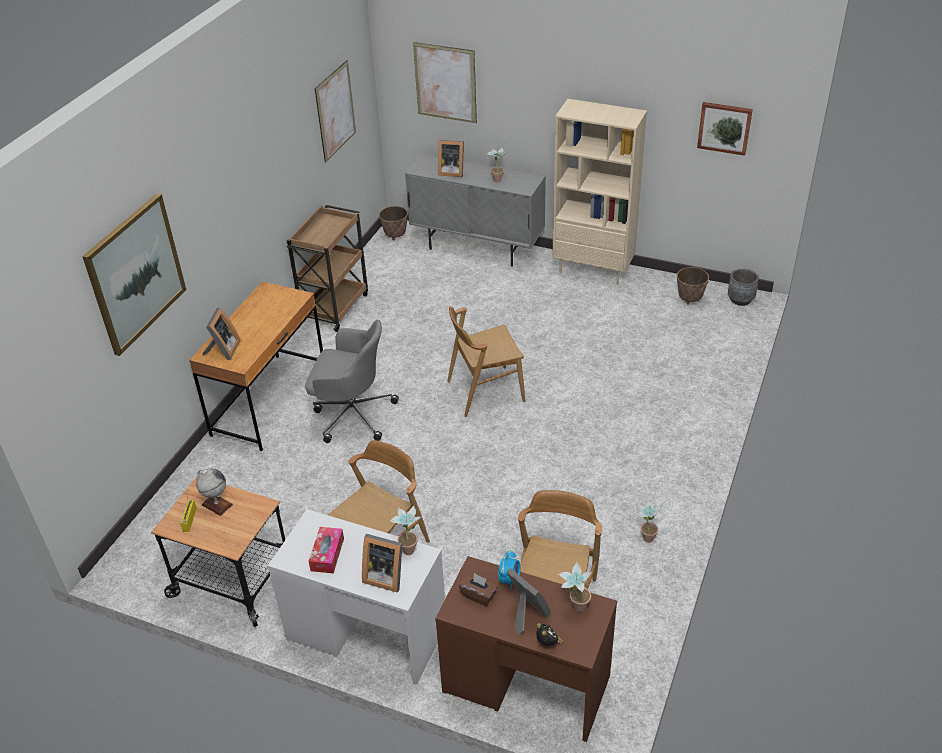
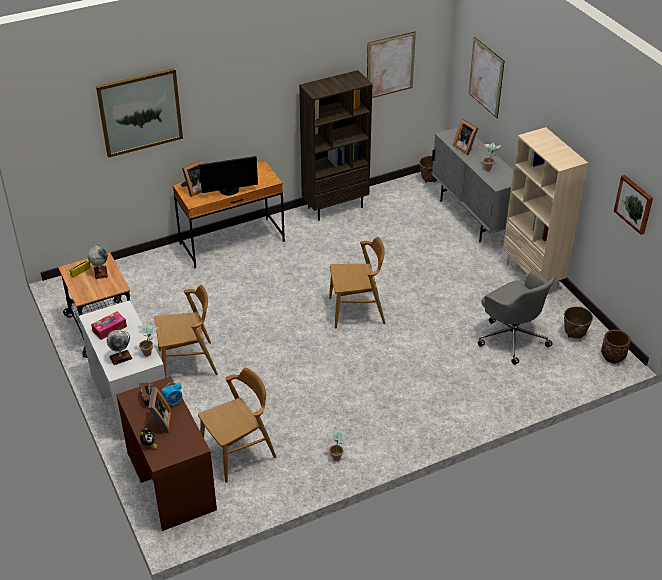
camera: 40 degrees right, 0 degrees up
brown cart [287,205,368,332] -> brown bookcase [299,70,372,221]
grey office chair [305,320,399,443] -> grey office chair moved to [478,271,555,365]
picture frame [362,534,403,593] -> globe [107,330,133,365]
brown chair [447,307,525,417] -> brown chair turned 150 degrees clockwise [329,237,386,329]
potted plant [558,561,592,612] -> none
grey planter [728,269,759,306] -> brown planter [601,330,631,363]
none -> monitor [199,156,258,196]

